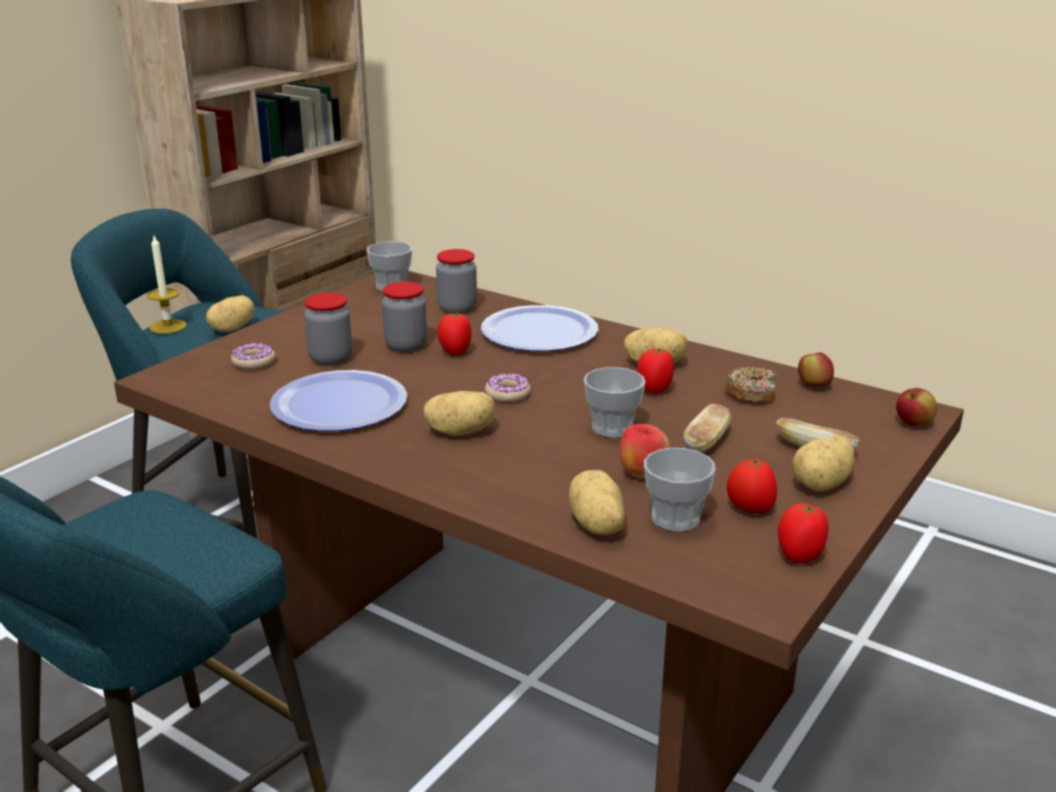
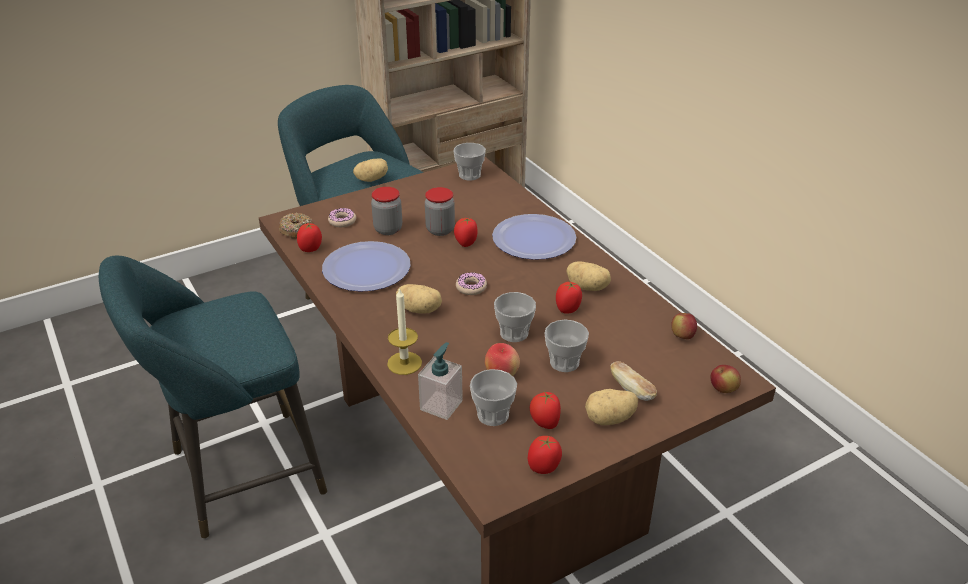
camera: 25 degrees right, 10 degrees up
candle [147,236,187,334] -> candle moved to [387,287,422,375]
jar [436,249,477,314] -> none
potato [569,470,625,535] -> soap dispenser [418,342,463,420]
bread [684,404,731,452] -> cup [544,319,589,372]
donut [724,367,777,405] -> donut moved to [279,213,313,239]
none -> tomato [297,223,322,252]

